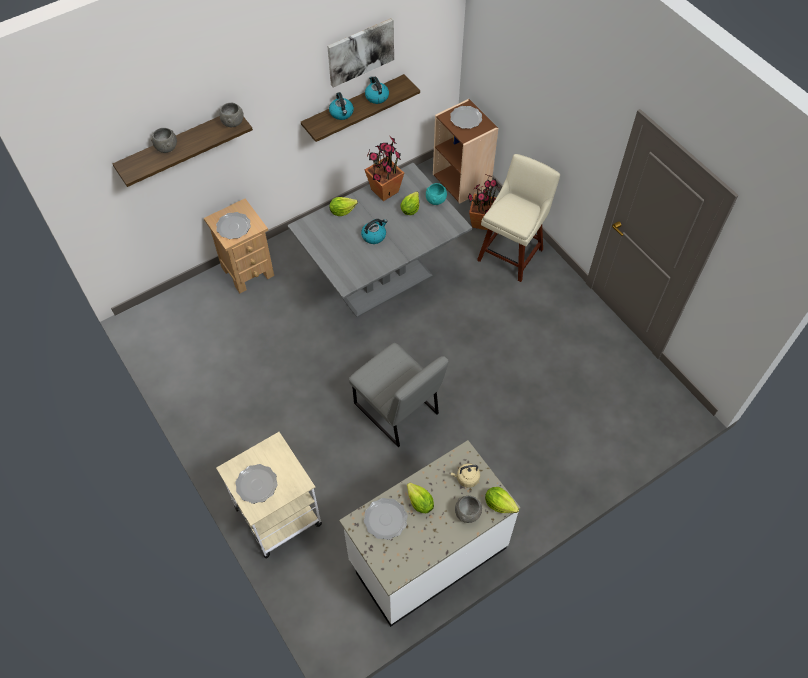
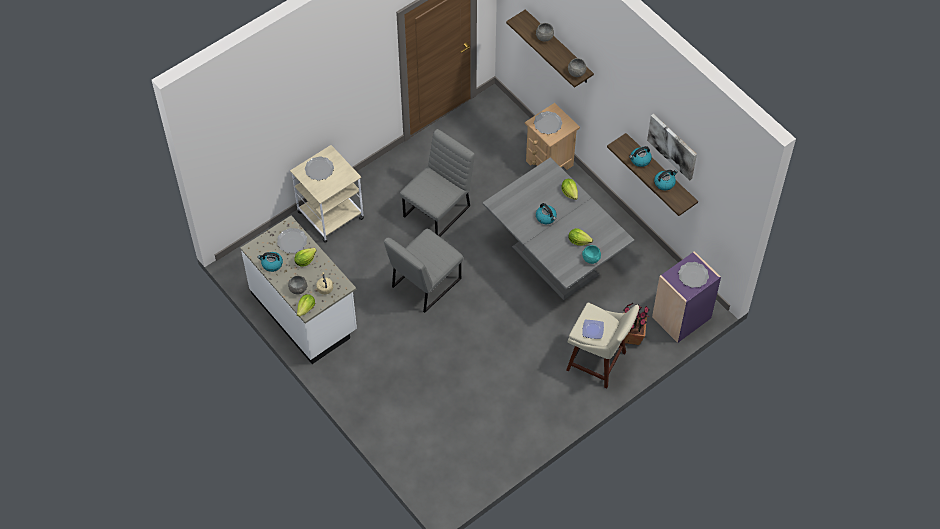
camera: 85 degrees right, 0 degrees up
potted plant [365,137,404,201] -> none
brown bookcase [433,99,498,204] -> purple bookcase [652,251,721,343]
none -> kettle [257,252,283,272]
none -> grey chair [400,129,475,237]
none -> plate [582,320,604,339]

